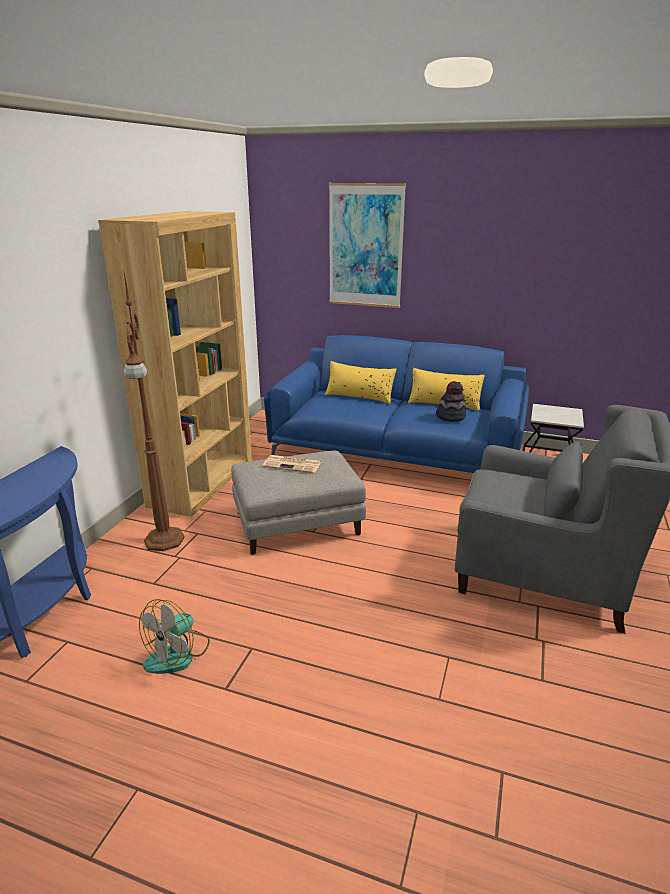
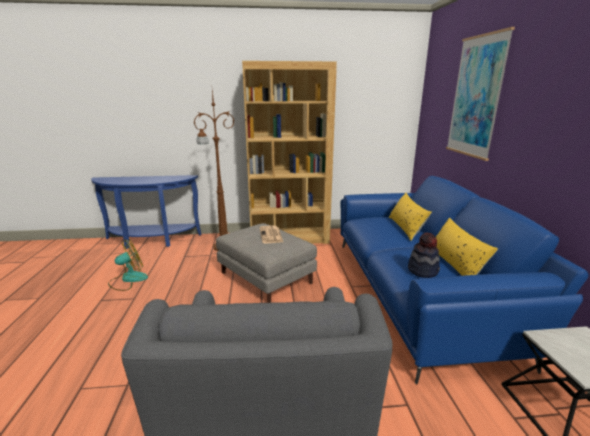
camera: 65 degrees right, 5 degrees down
fan [139,599,210,674] -> fan turned 135 degrees clockwise [108,239,148,291]

